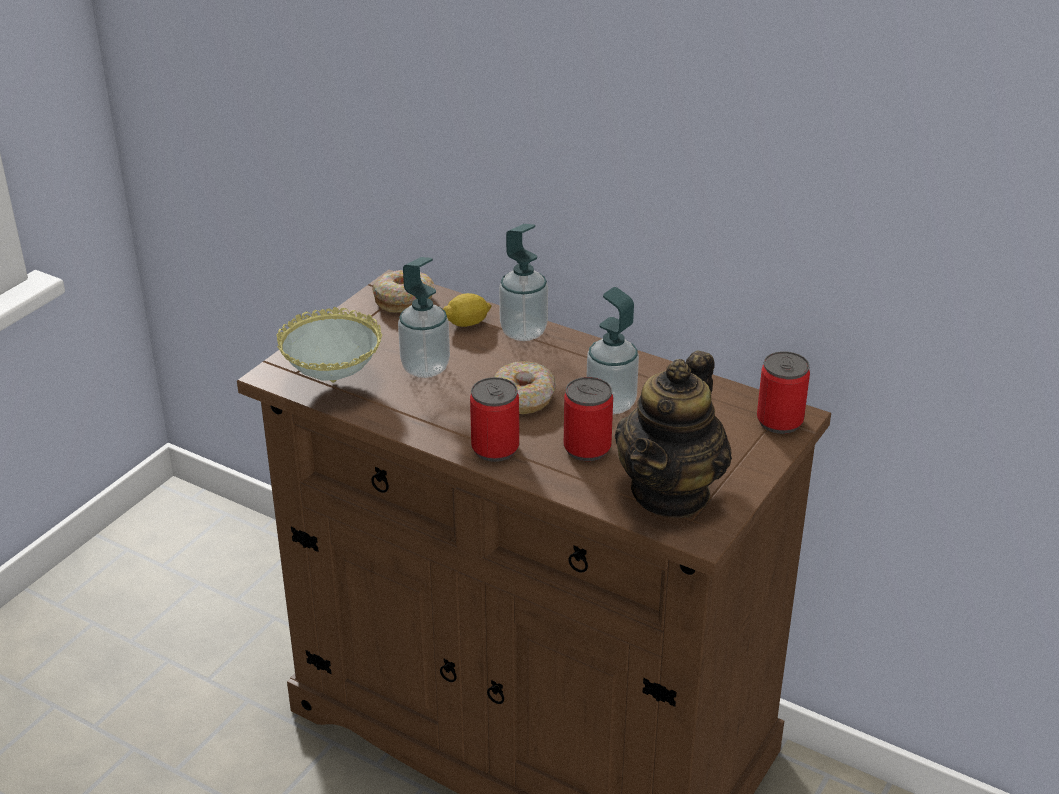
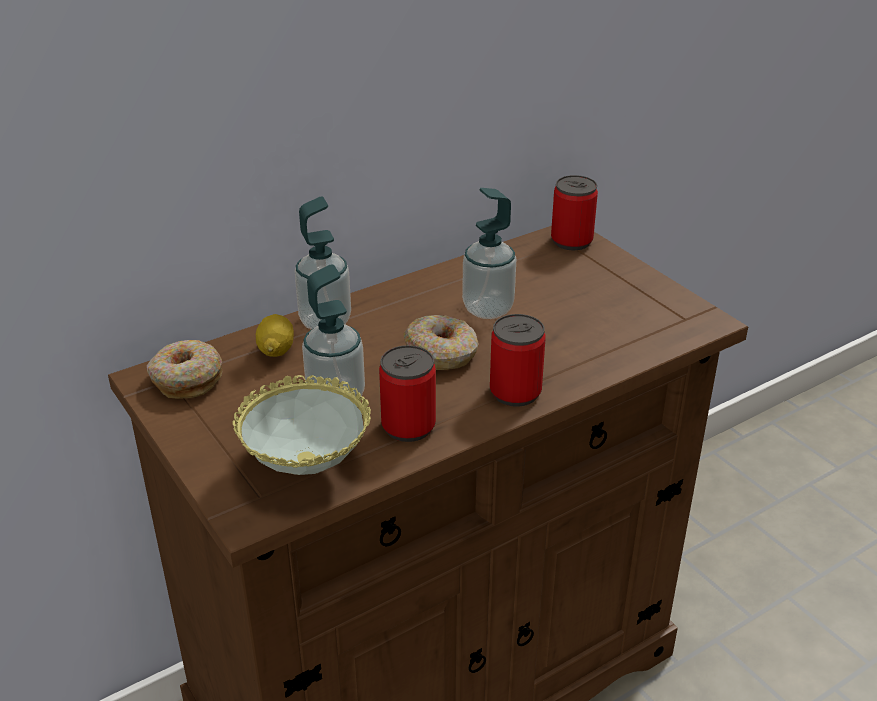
camera: 65 degrees left, 0 degrees up
can [564,377,613,461] -> can moved to [379,345,436,442]
teapot [614,350,732,518] -> none

